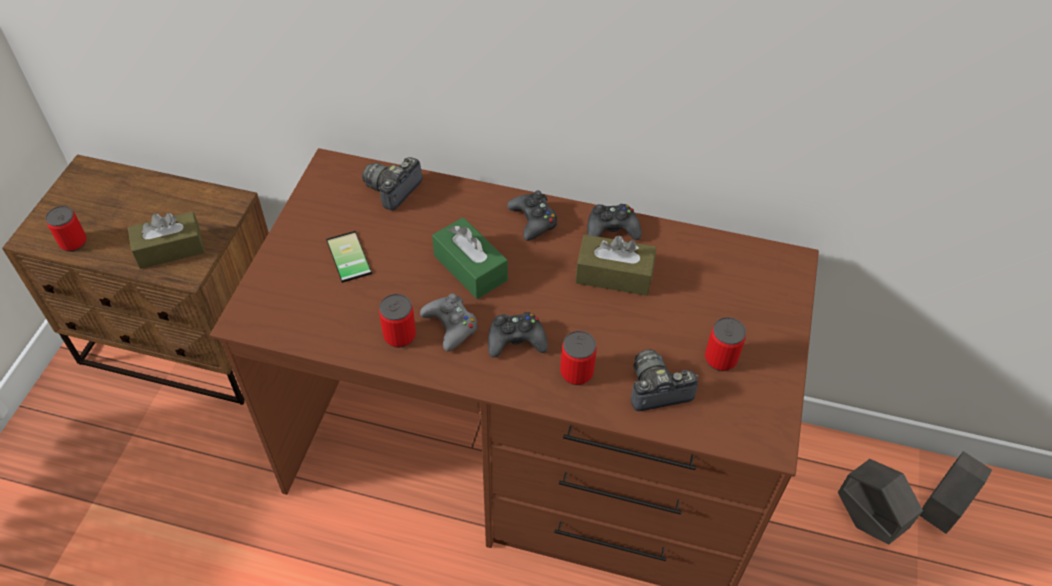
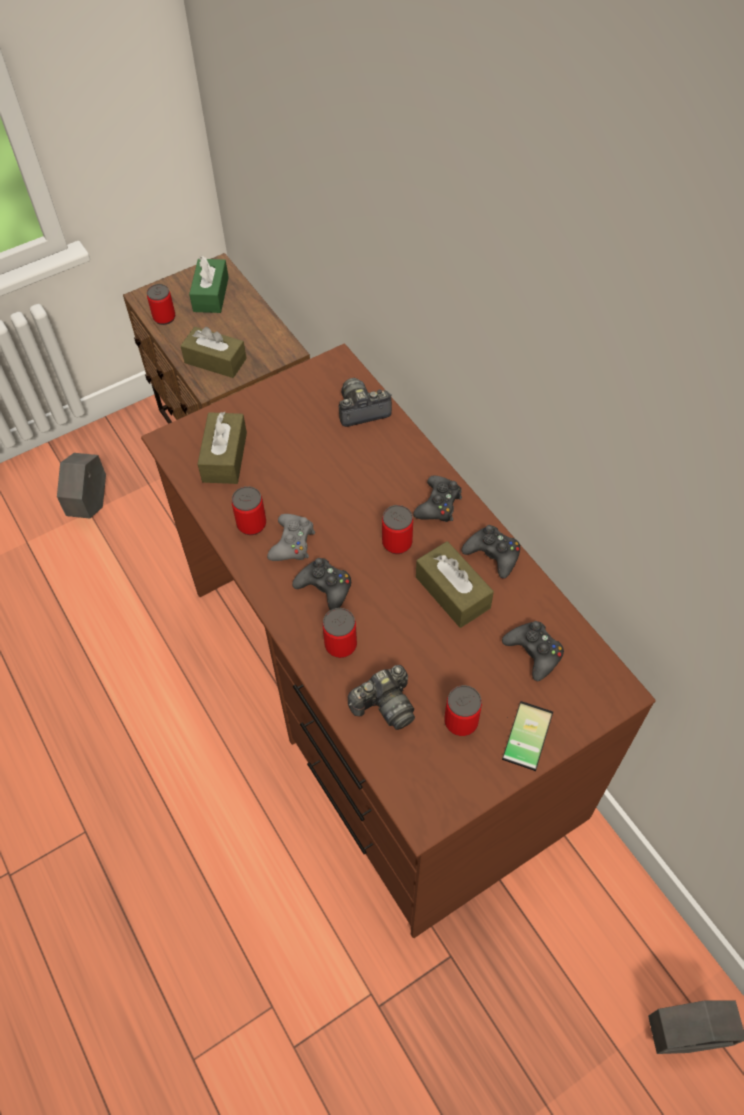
camera: 45 degrees right, 5 degrees up
phone [326,231,372,283] -> phone moved to [502,701,553,771]
green tissue box [432,217,508,299] -> green tissue box moved to [189,256,229,313]
camera [631,349,698,411] -> camera turned 120 degrees clockwise [348,665,415,730]
grey planter [838,459,923,545] -> grey planter moved to [57,453,106,519]
none -> brown tissue box [198,412,247,484]
none -> can [382,505,413,554]
none -> black game controller [502,621,564,682]

